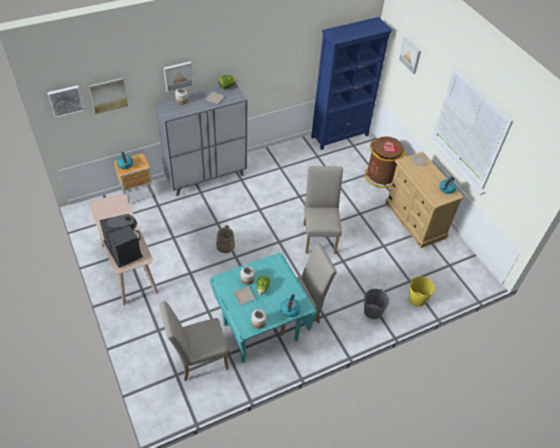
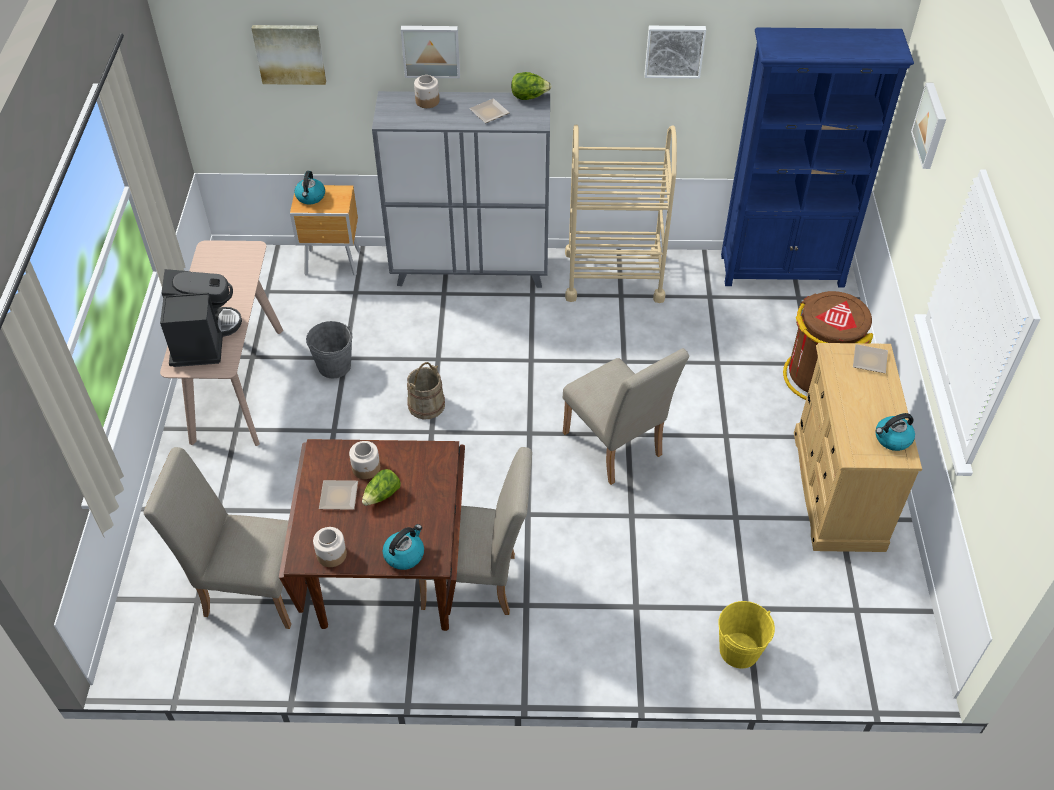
camera: 30 degrees right, 0 degrees up
picture [47,85,85,118] -> picture moved to [645,26,706,78]
turquoise dining table [209,253,317,363] -> brown dining table [279,439,465,631]
beige chair [303,166,343,254] -> beige chair turned 120 degrees clockwise [563,348,689,485]
grey bucket [364,289,389,319] -> grey bucket moved to [306,321,352,378]
none -> beige cart [565,124,677,303]

